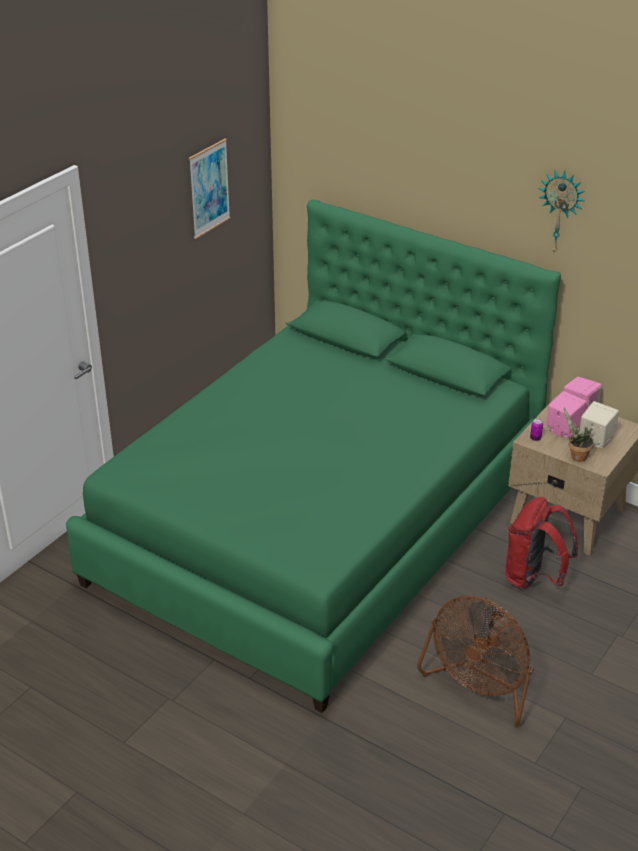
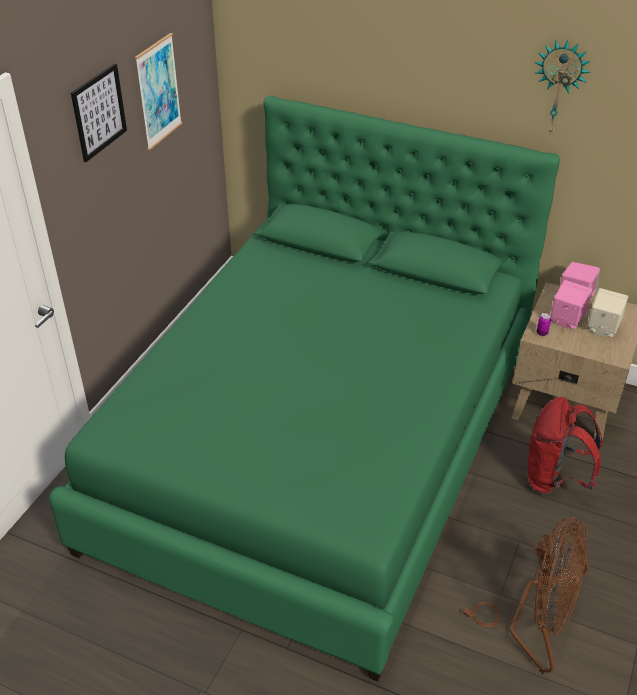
camera: 10 degrees left, 5 degrees up
brown fan [417,596,534,728] -> brown fan turned 90 degrees counterclockwise [461,517,589,674]
potted plant [564,408,594,462] -> none
none -> picture [71,64,127,162]

